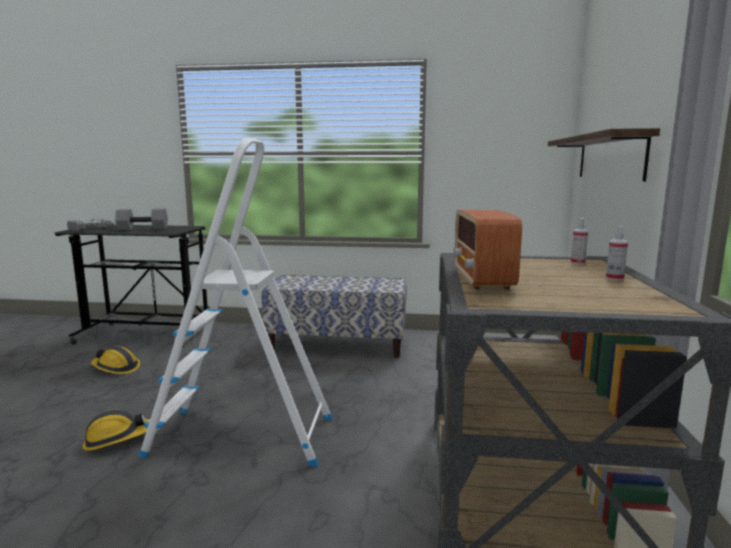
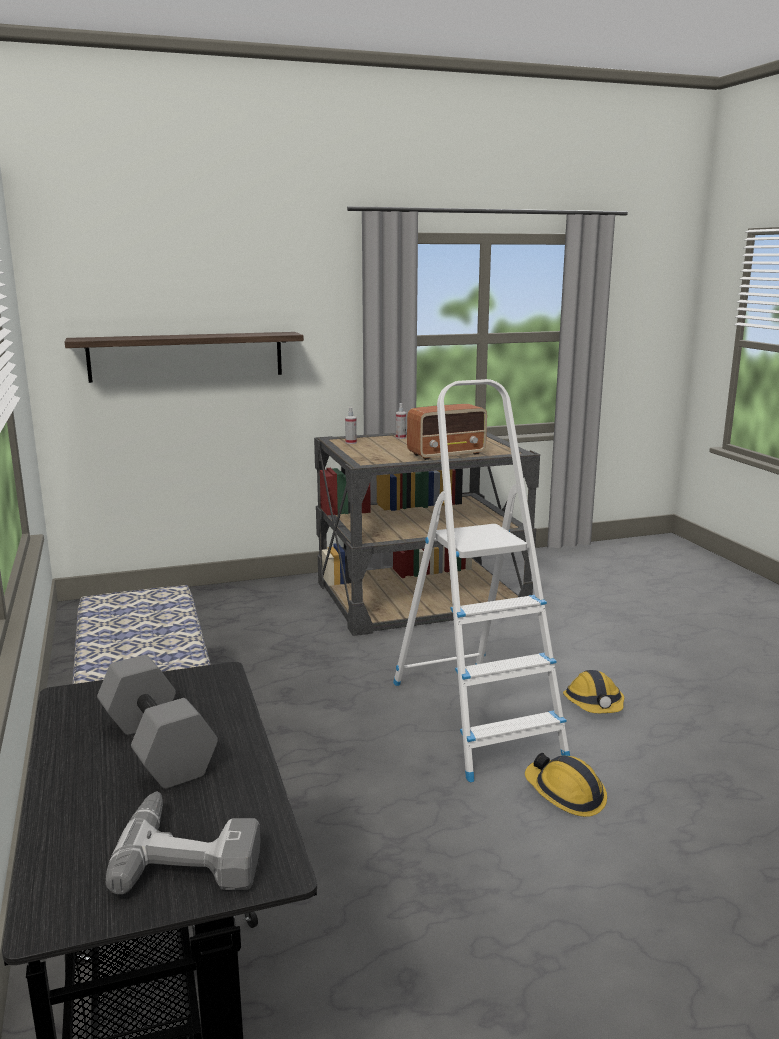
camera: 115 degrees left, 5 degrees up
hard hat [91,346,140,374] -> hard hat moved to [563,670,624,713]

